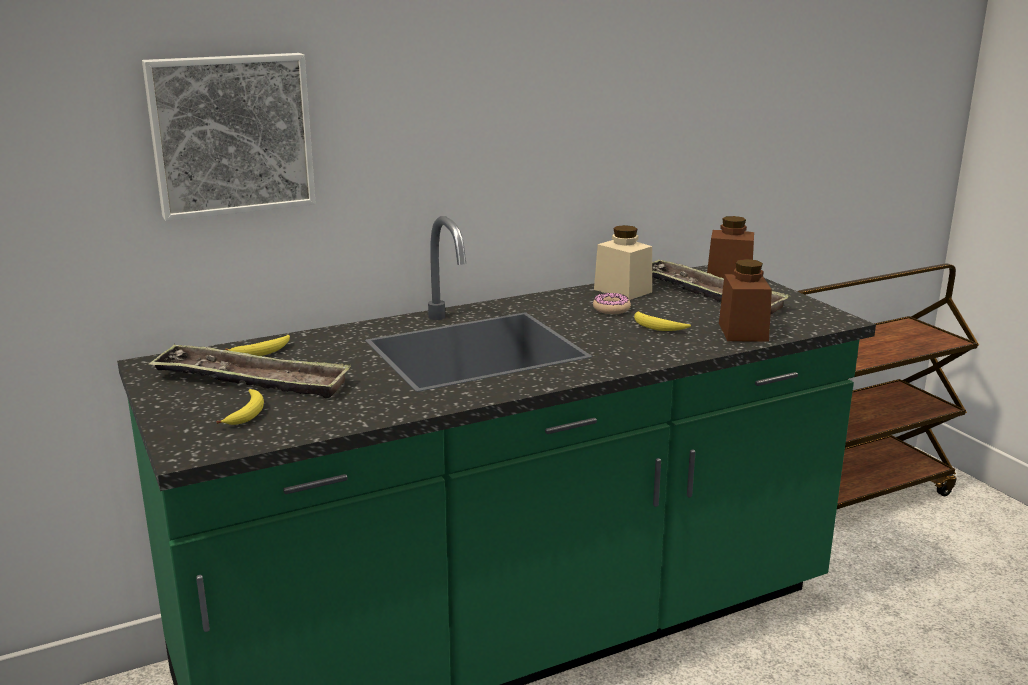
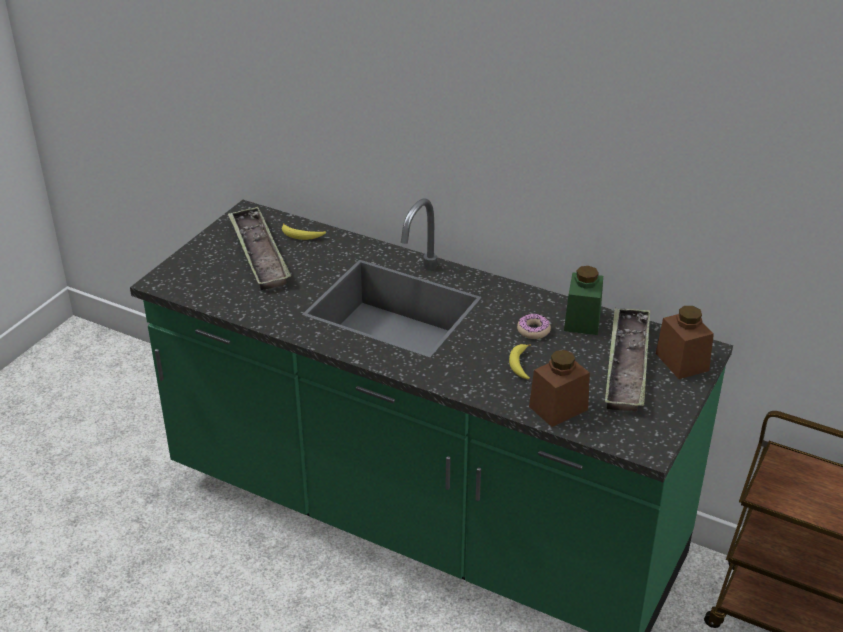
camera: 55 degrees right, 15 degrees up
picture [142,53,316,221] -> none
banana [216,389,264,425] -> none
beige jar [594,225,652,300] -> green jar [564,266,603,335]

